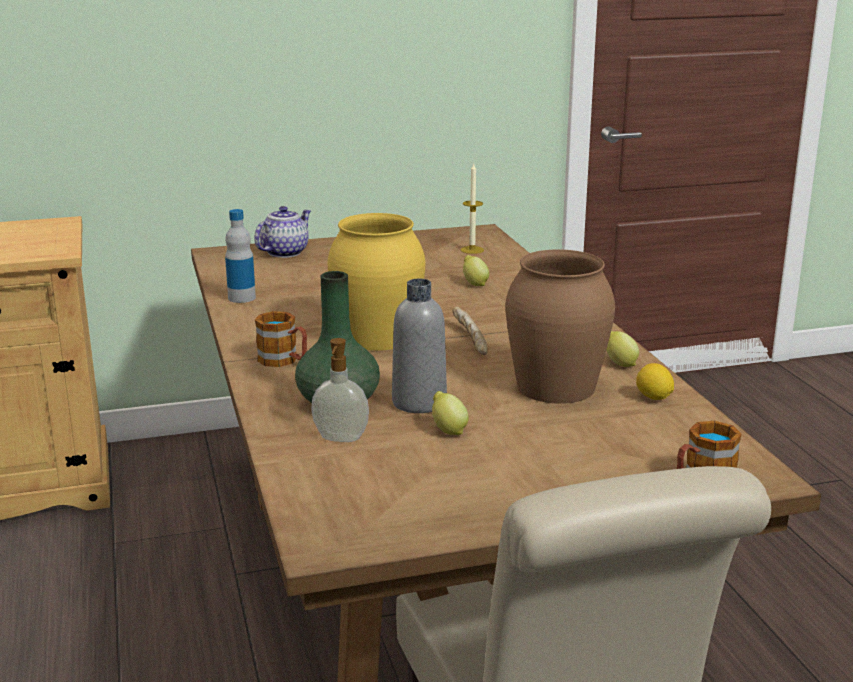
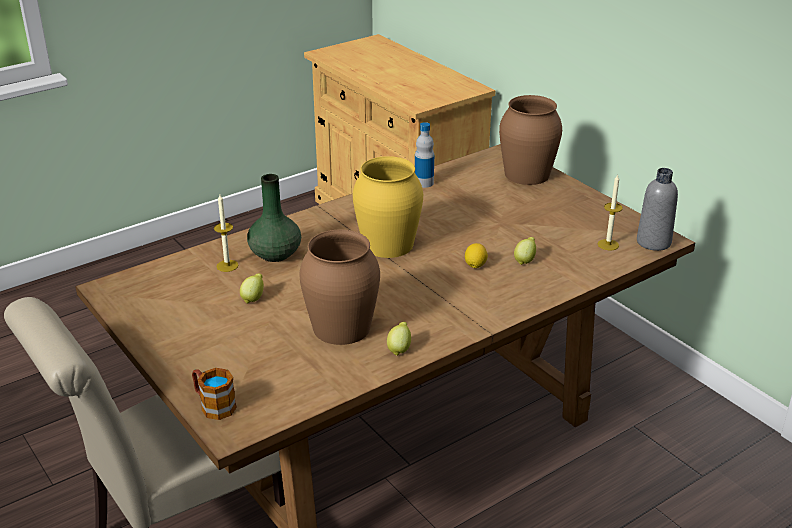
camera: 70 degrees right, 10 degrees up
teapot [254,206,311,258] -> brown vase [499,95,562,185]
mug [255,311,307,367] -> none
soap dispenser [311,338,369,442] -> candle [214,195,238,272]
grey bottle [392,279,447,413] -> grey bottle moved to [637,168,678,251]
bread [452,306,488,355] -> none
lemon [636,363,674,400] -> lemon moved to [465,243,488,268]

